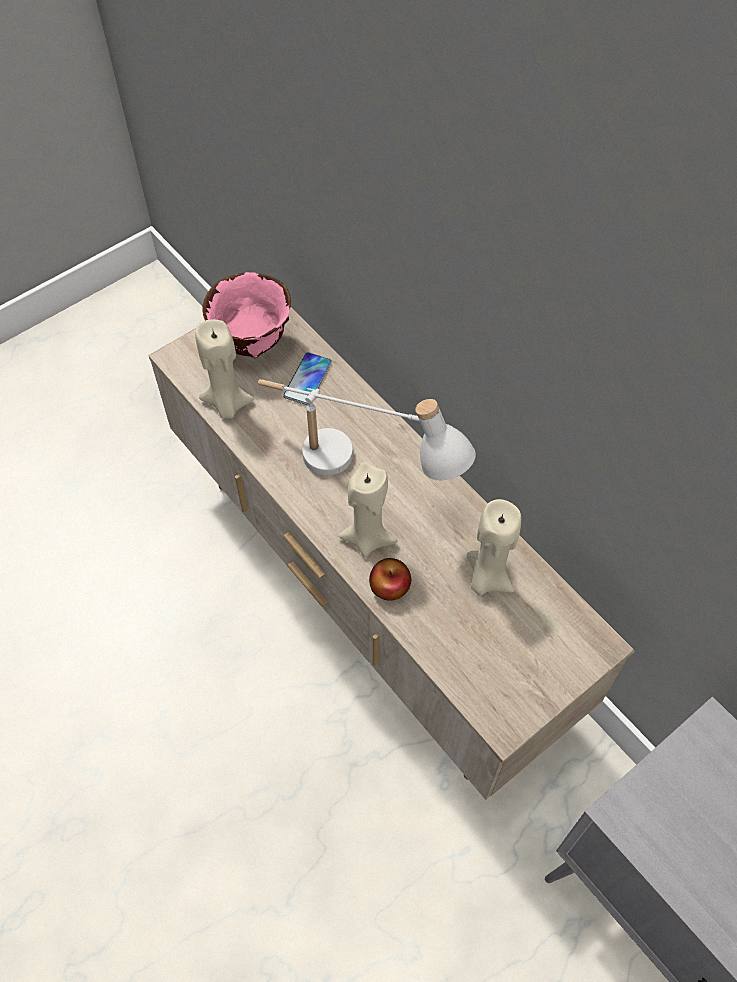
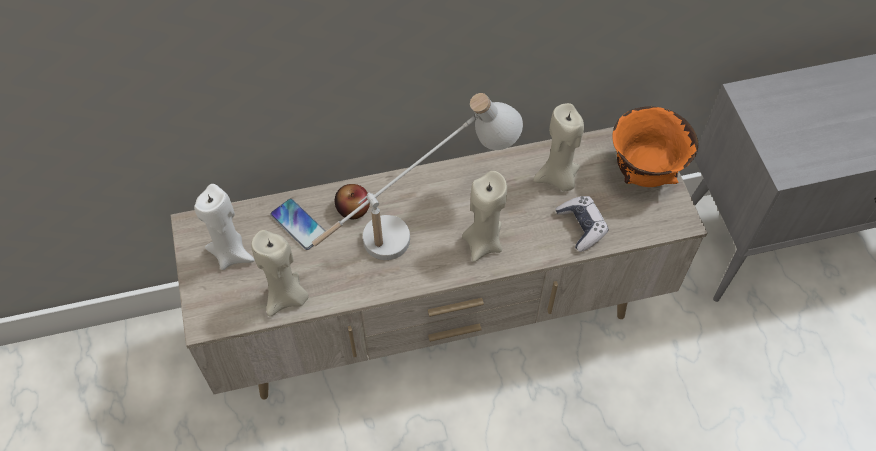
camera: 65 degrees left, 0 degrees up
pink bowl [202,272,291,358] -> white candle [194,184,255,270]
apple [369,558,411,600] -> apple moved to [335,184,370,219]
none -> game controller [556,196,608,252]
none -> orange bowl [613,106,698,187]

